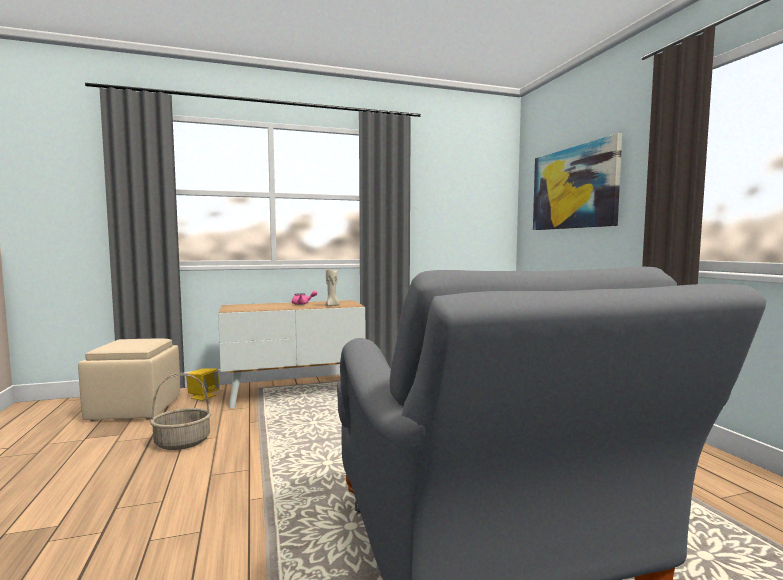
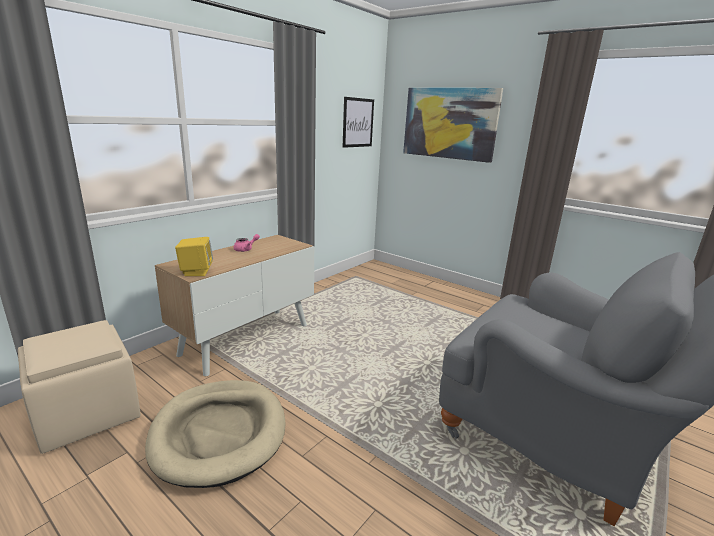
camera: 35 degrees left, 15 degrees up
basket [150,373,211,450] -> beige dog bed [145,380,286,488]
yellow speaker [186,368,220,401] -> yellow speaker moved to [175,237,213,276]
beige candle [326,268,340,306] -> none
none -> picture [343,97,374,148]

